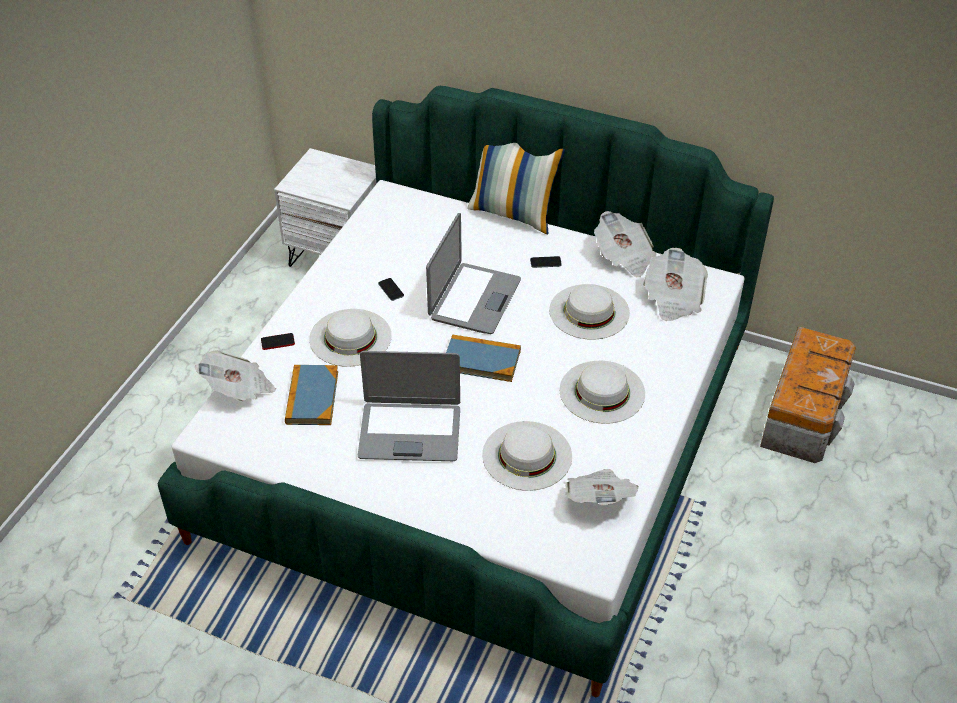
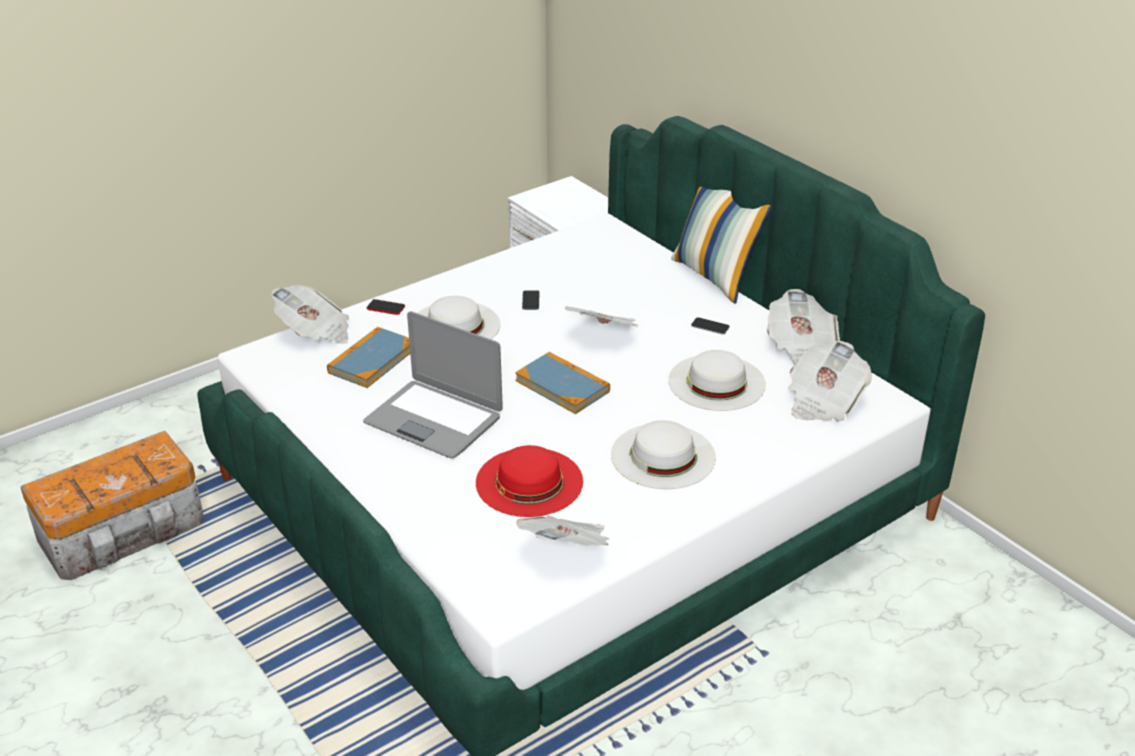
camera: 30 degrees right, 10 degrees down
laptop [426,213,521,334] -> newspaper [565,306,638,327]
white hat [482,421,572,491] -> red hat [476,445,583,517]
storage box [760,327,856,463] -> storage box moved to [21,431,204,580]

